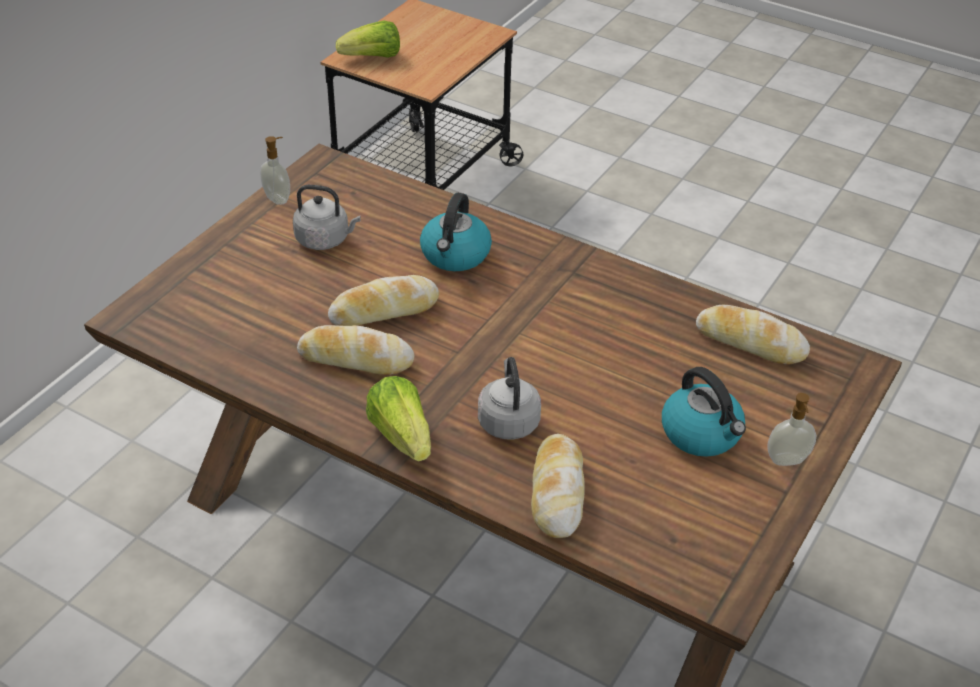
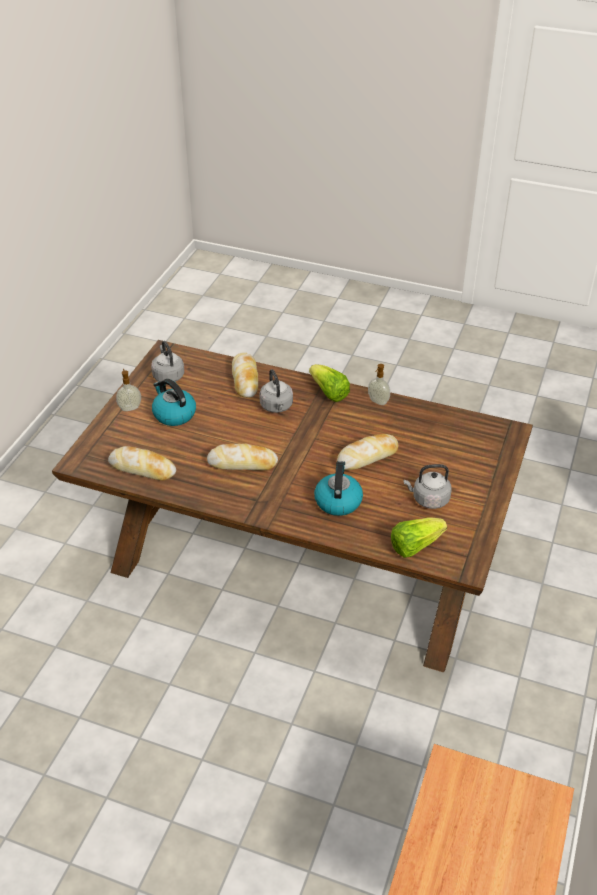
camera: 170 degrees right, 0 degrees up
soap dispenser [260,136,290,205] -> soap dispenser moved to [368,364,390,405]
bread [297,325,414,375] -> bread moved to [207,443,278,470]
lettuce [336,21,400,58] -> lettuce moved to [391,518,447,558]
none -> grey kettle [151,341,184,382]

